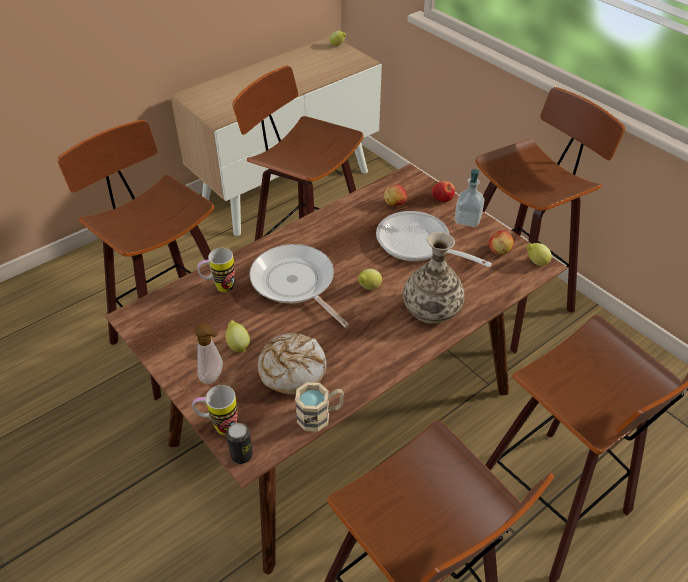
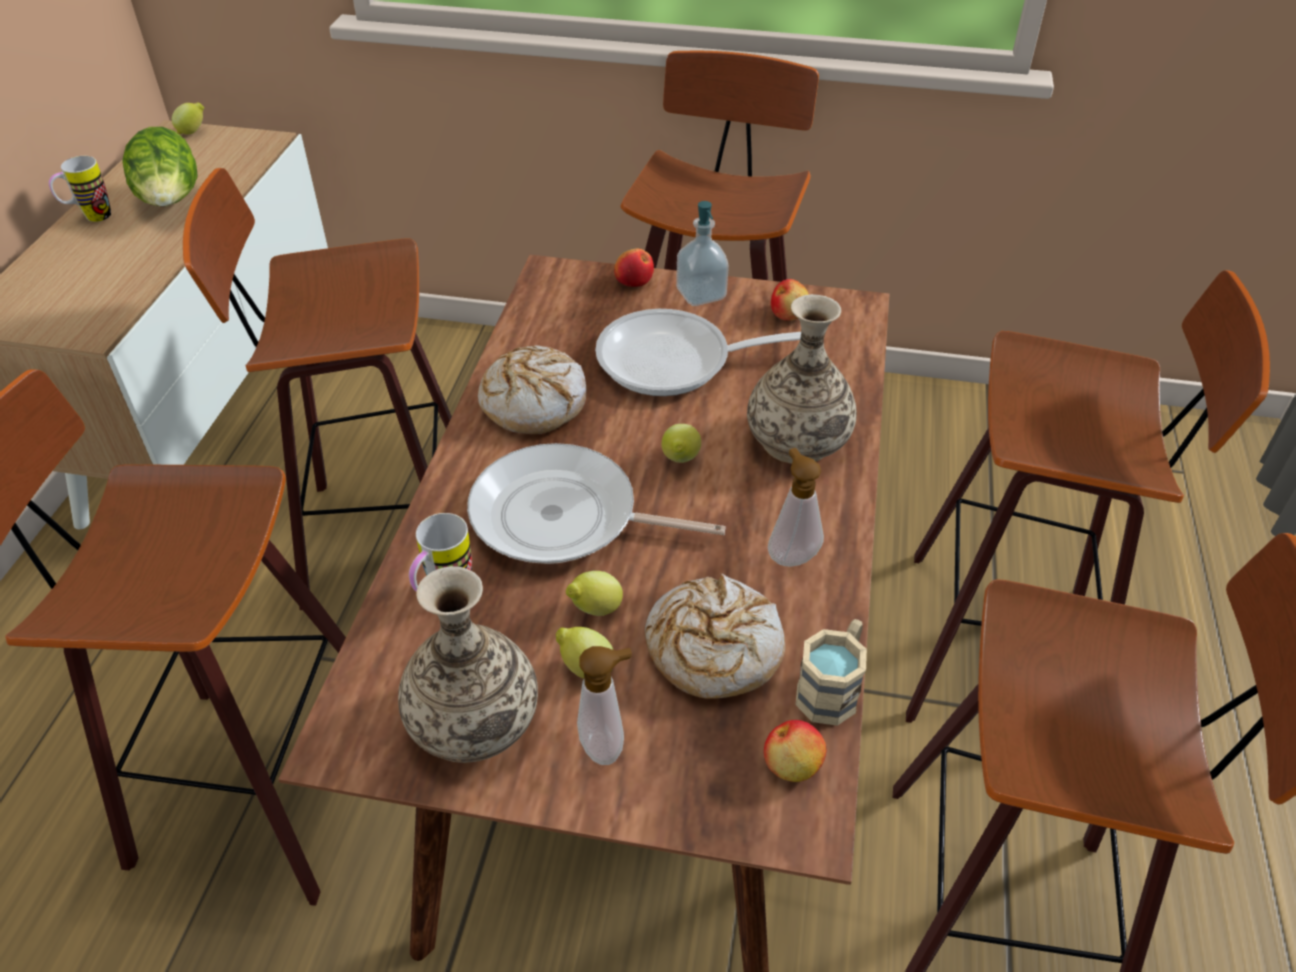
camera: 40 degrees left, 0 degrees up
mug [192,385,238,435] -> mug moved to [49,156,111,222]
can [226,423,253,464] -> none
apple [384,185,407,206] -> apple moved to [764,720,826,782]
lemon [526,243,552,266] -> lemon moved to [566,571,623,616]
none -> lettuce [122,127,198,207]
none -> vase [398,566,538,763]
none -> bread [478,345,586,435]
none -> soap dispenser [768,448,824,566]

